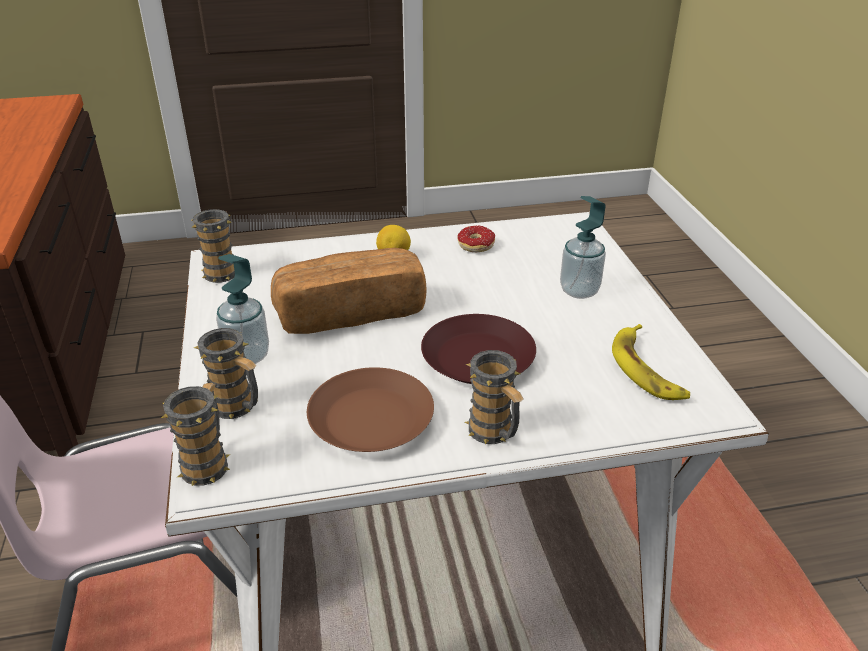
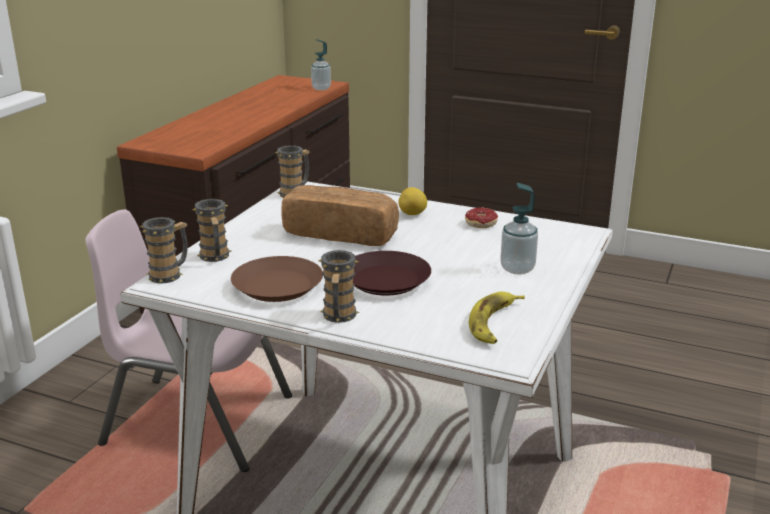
camera: 35 degrees right, 10 degrees down
soap dispenser [216,254,269,364] -> soap dispenser moved to [311,39,331,90]

